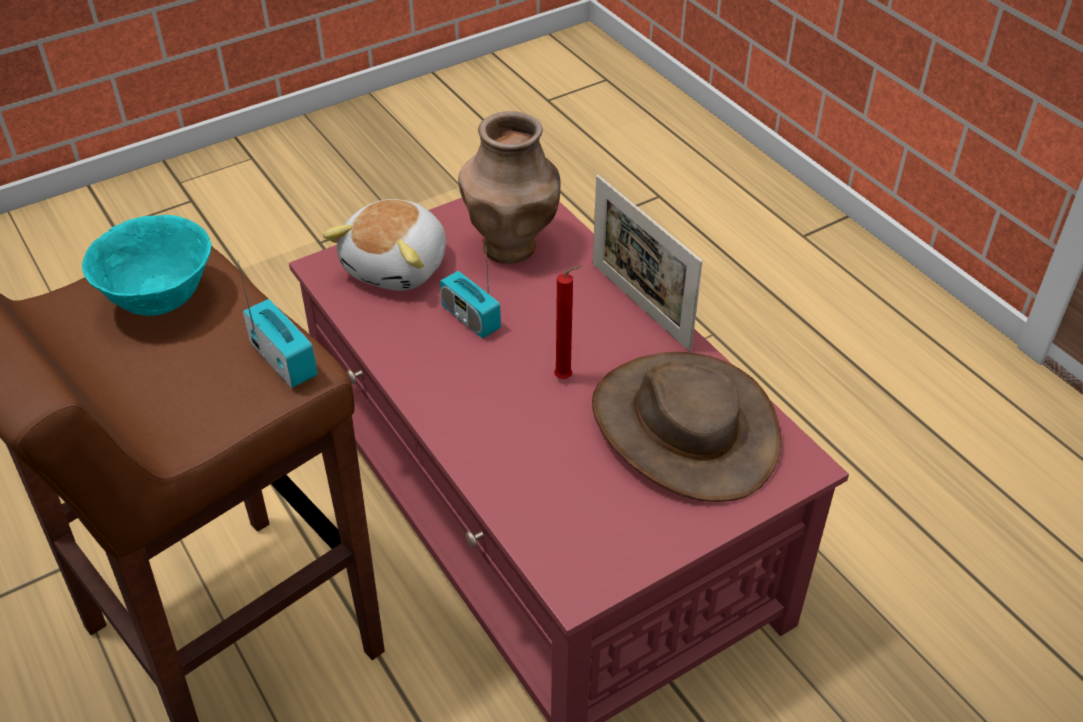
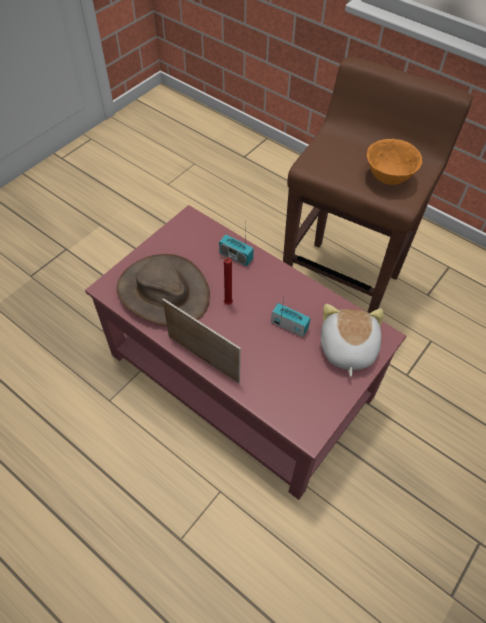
camera: 160 degrees right, 10 degrees up
turquoise bowl [82,215,212,316] -> orange bowl [367,139,422,185]
radio [238,262,318,388] -> radio moved to [219,231,254,266]
brown vase [458,111,560,264] -> none

